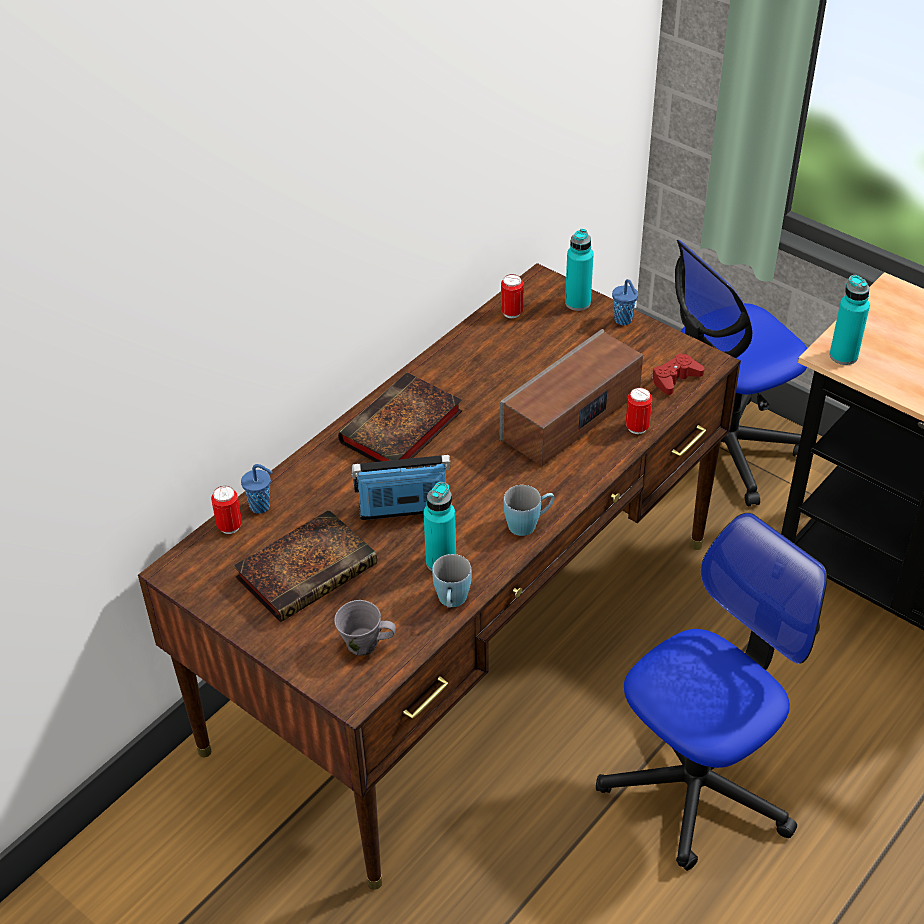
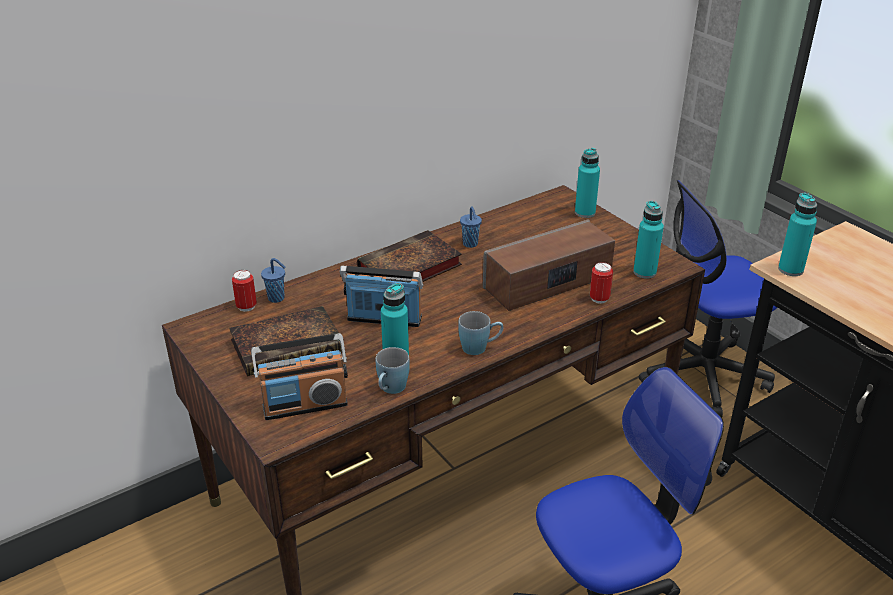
camera: 15 degrees right, 10 degrees down
grey mug [334,600,396,656] -> radio [251,333,348,420]
can [501,274,523,318] -> none
blue cup [612,279,638,325] -> blue cup moved to [460,206,482,248]
red game controller [652,353,705,395] -> turquoise bottle [633,201,664,279]

